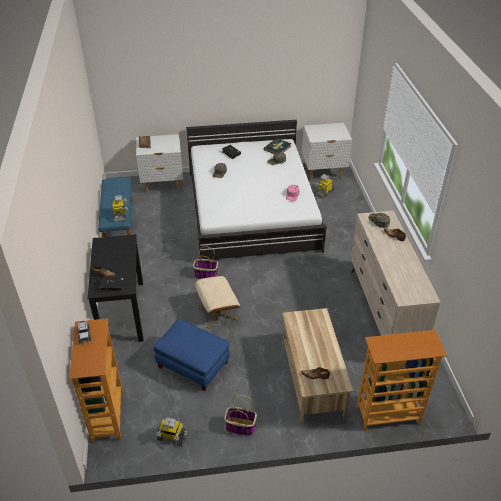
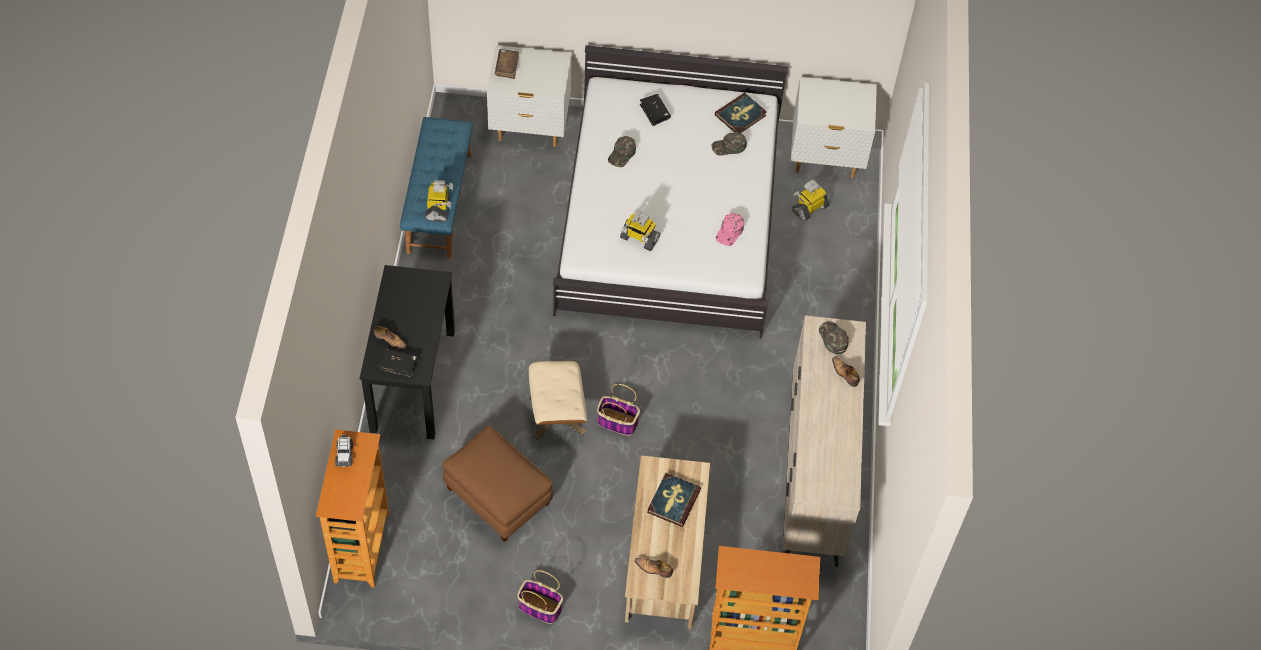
camera: 10 degrees right, 15 degrees up
blue ottoman [153,319,230,391] -> brown ottoman [443,425,553,542]
toy robot [156,417,188,446] -> toy robot moved to [620,211,660,251]
basket [193,246,218,279] -> basket moved to [597,384,640,436]
none -> book [647,473,701,527]

